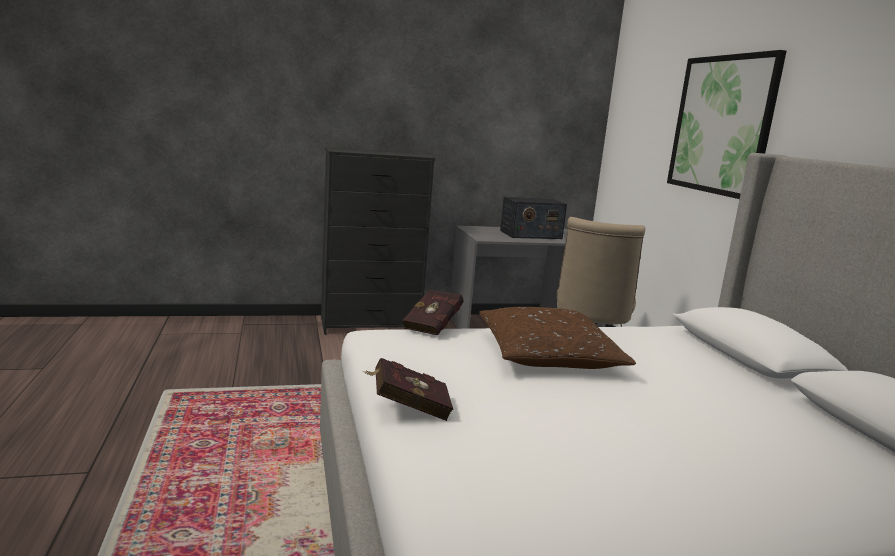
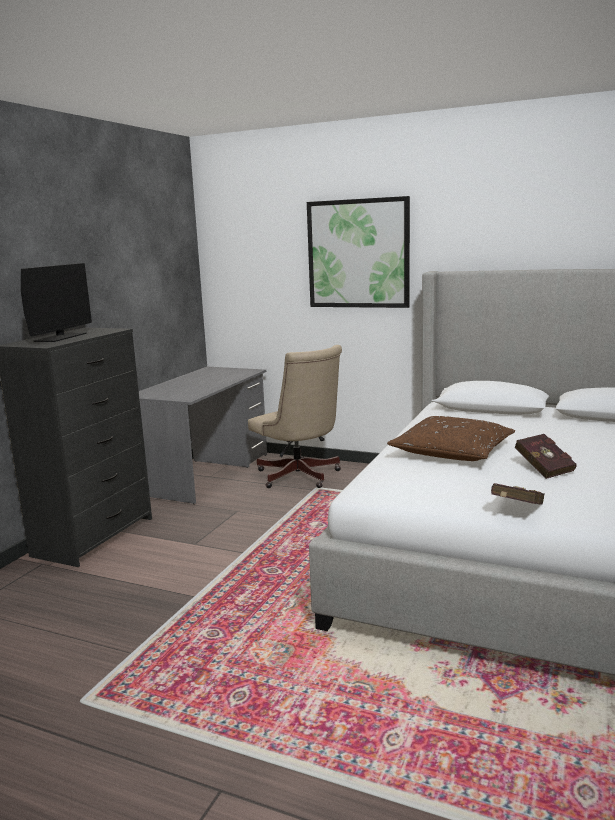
camera: 50 degrees left, 0 degrees up
red book [402,289,464,335] -> red book moved to [515,434,577,479]
radio [500,197,567,239] -> none
none -> monitor [21,263,92,342]

